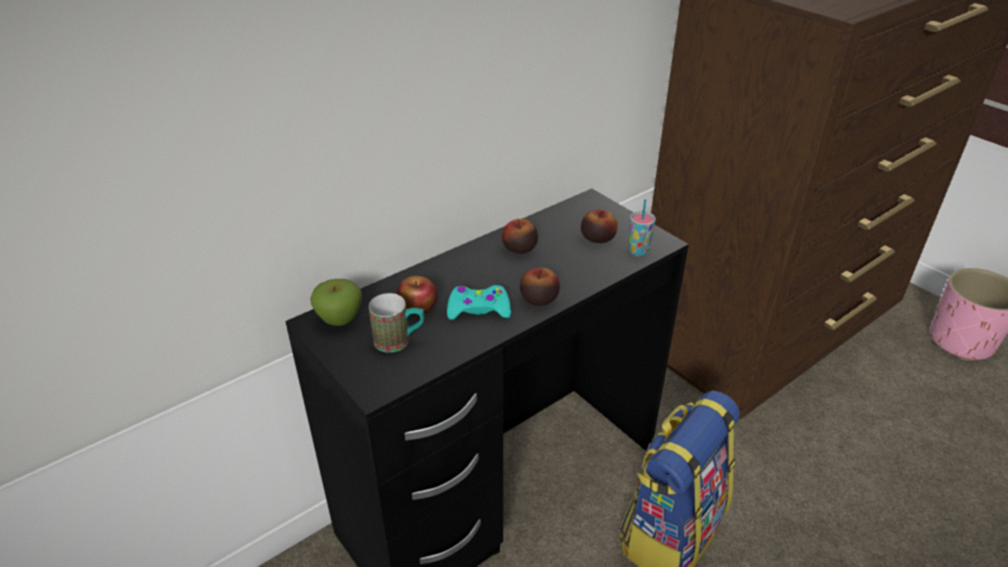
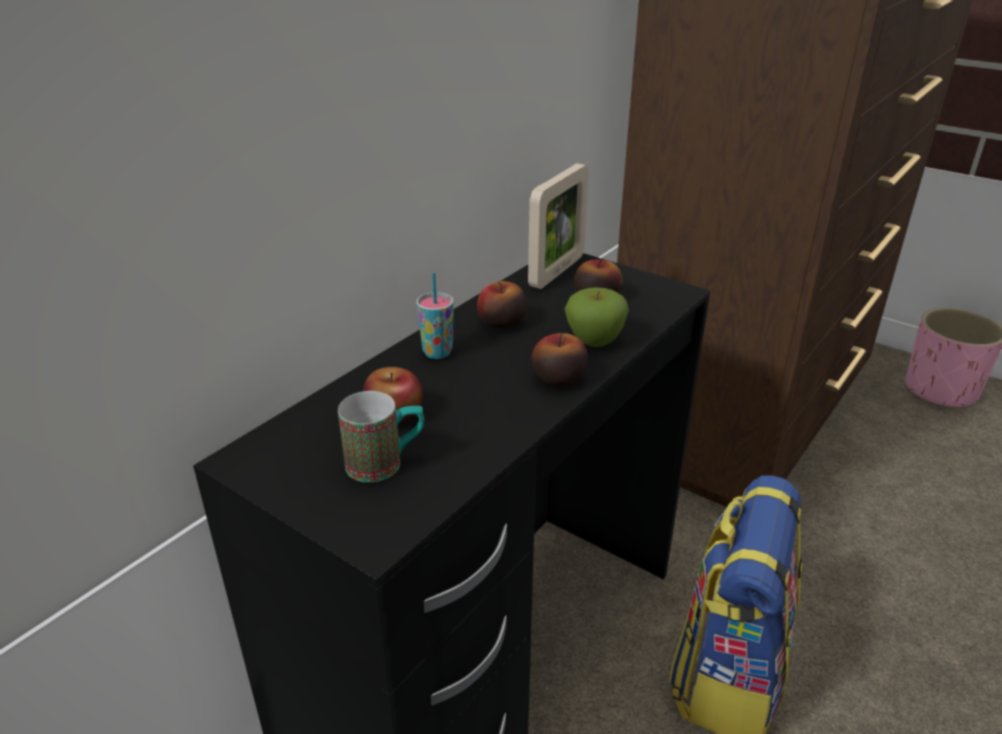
camera: 15 degrees left, 5 degrees down
apple [310,279,362,326] -> apple moved to [565,287,629,347]
turquoise game controller [447,285,511,320] -> none
cup [629,199,656,256] -> cup moved to [416,273,454,359]
none -> picture frame [528,163,589,289]

